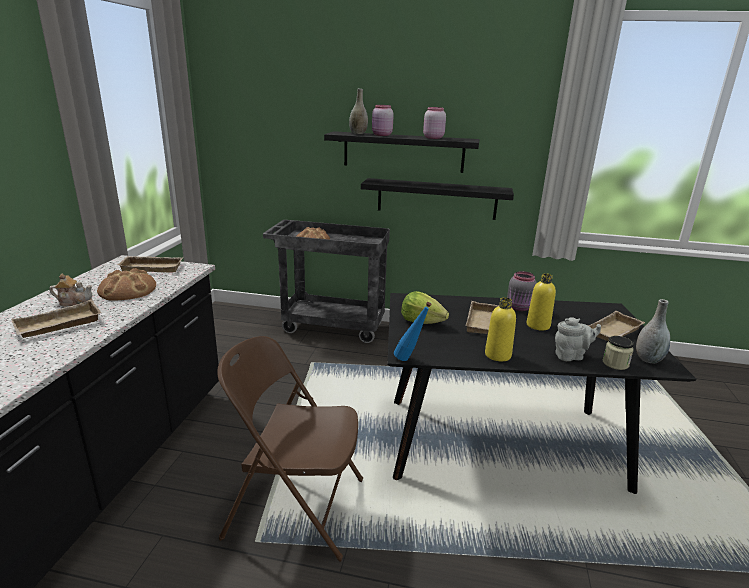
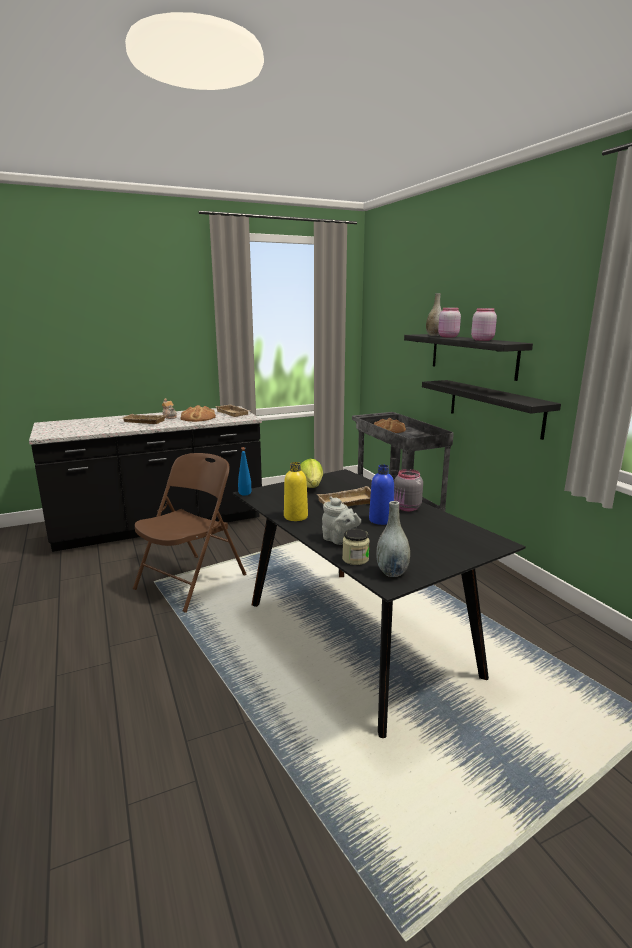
camera: 55 degrees right, 5 degrees down
brown chair [217,336,363,562] -> brown chair turned 60 degrees clockwise [133,453,247,613]
yellow bottle [526,273,556,330] -> blue bottle [369,465,394,525]
beige tray [588,311,645,341] -> none

